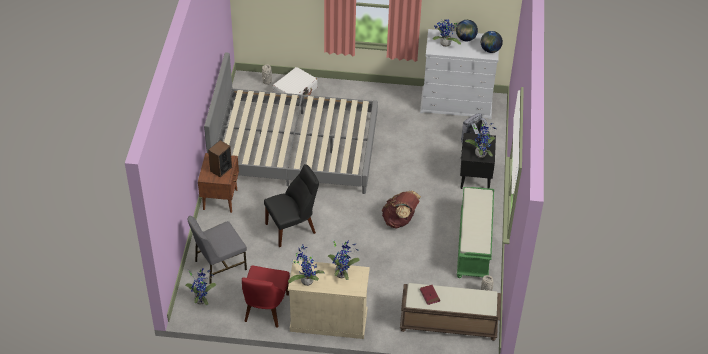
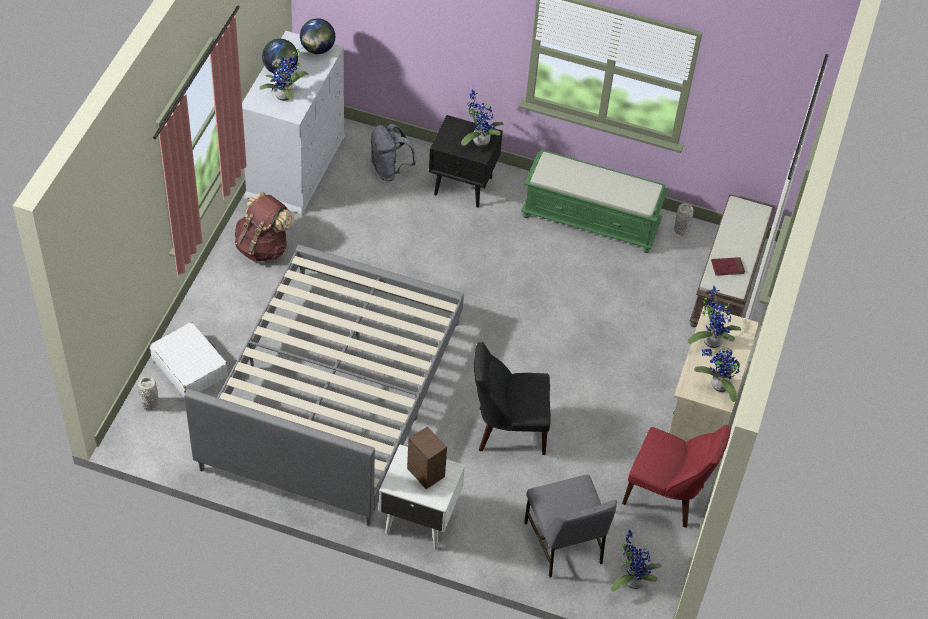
camera: 80 degrees left, 5 degrees up
brown nightstand [198,153,239,213] -> white nightstand [379,444,465,550]
black chair [264,164,319,247] -> black chair turned 75 degrees counterclockwise [474,342,550,455]
brown backpack [382,191,421,228] -> brown backpack moved to [235,192,294,262]

